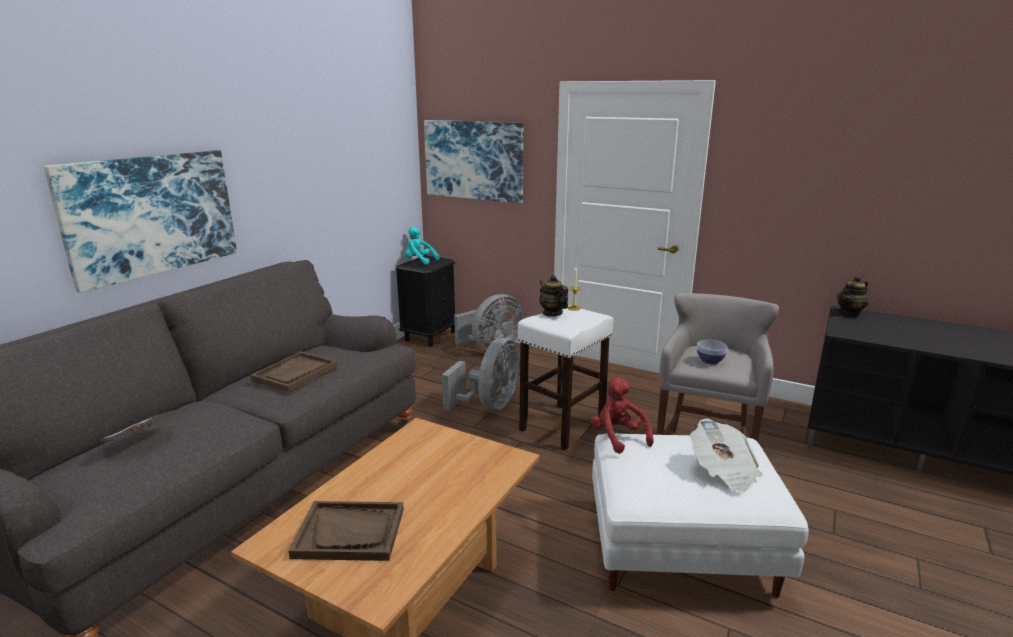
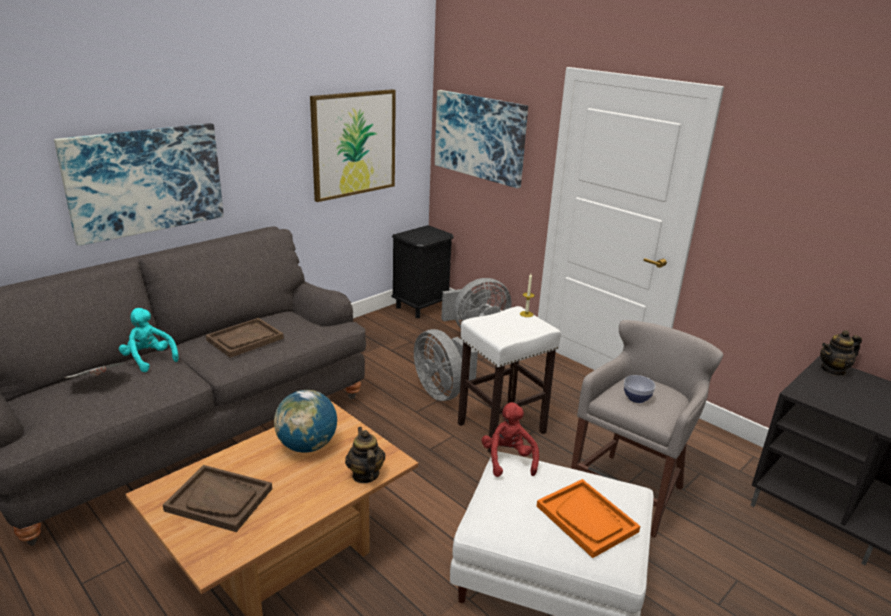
camera: 15 degrees right, 5 degrees up
turquoise plush toy [405,227,439,265] -> turquoise plush toy moved to [119,308,179,372]
grey fan [442,338,519,410] -> grey fan turned 105 degrees clockwise [414,329,478,401]
teapot [539,275,568,317] -> teapot moved to [345,427,385,483]
newspaper [690,419,763,494] -> orange tray [537,479,640,558]
none -> globe [274,390,337,453]
none -> picture [310,89,396,202]

